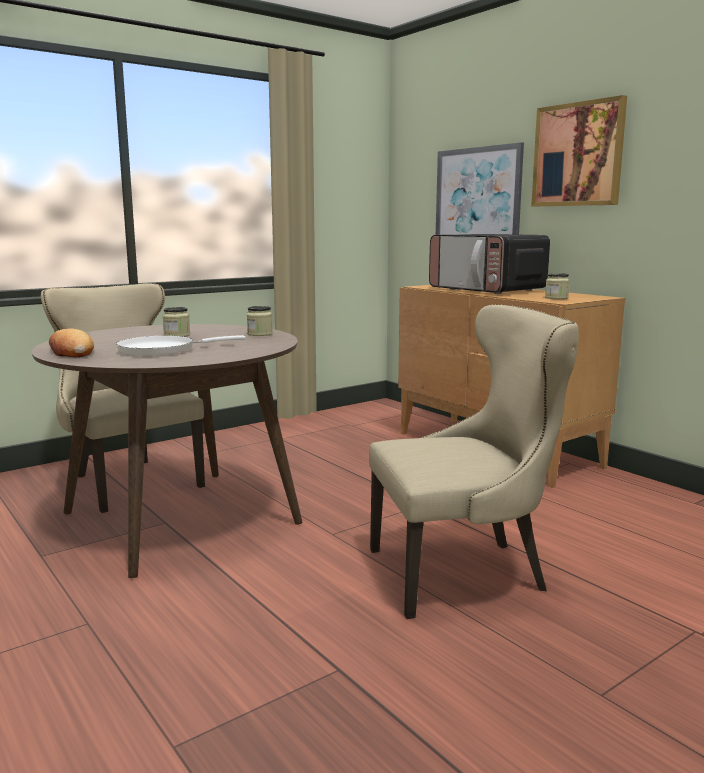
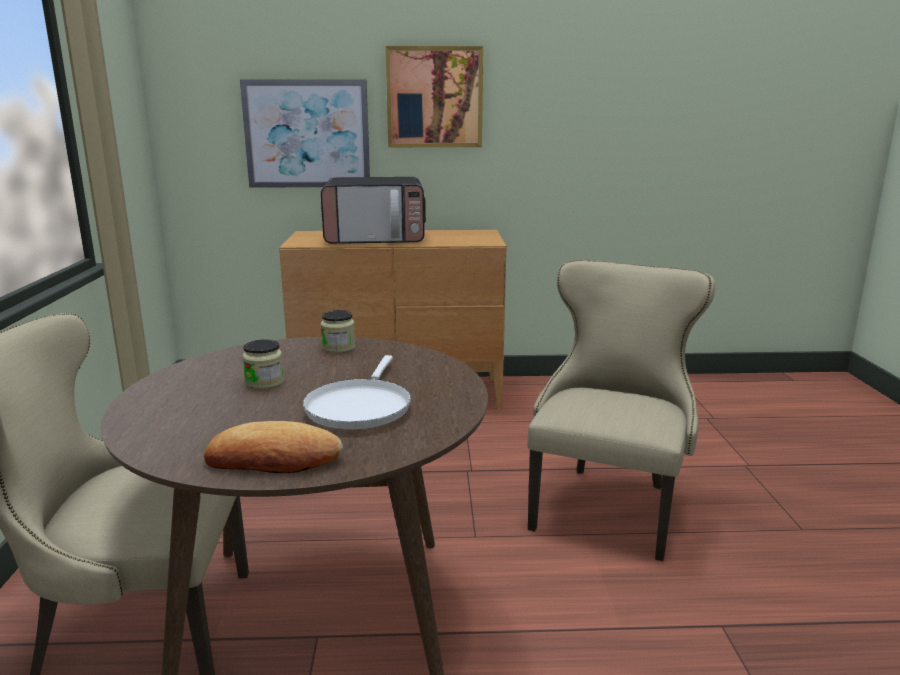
camera: 55 degrees left, 5 degrees up
jar [545,273,570,299] -> none

